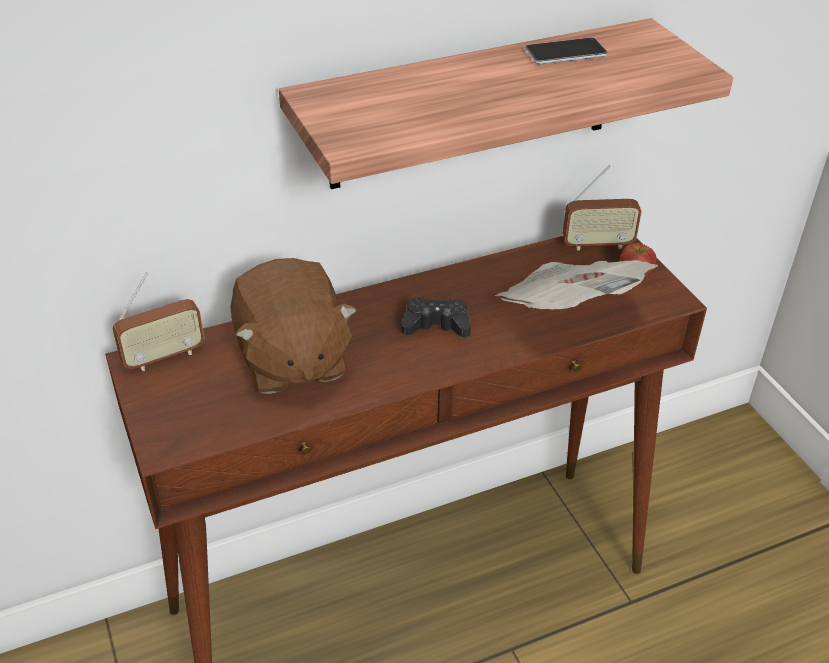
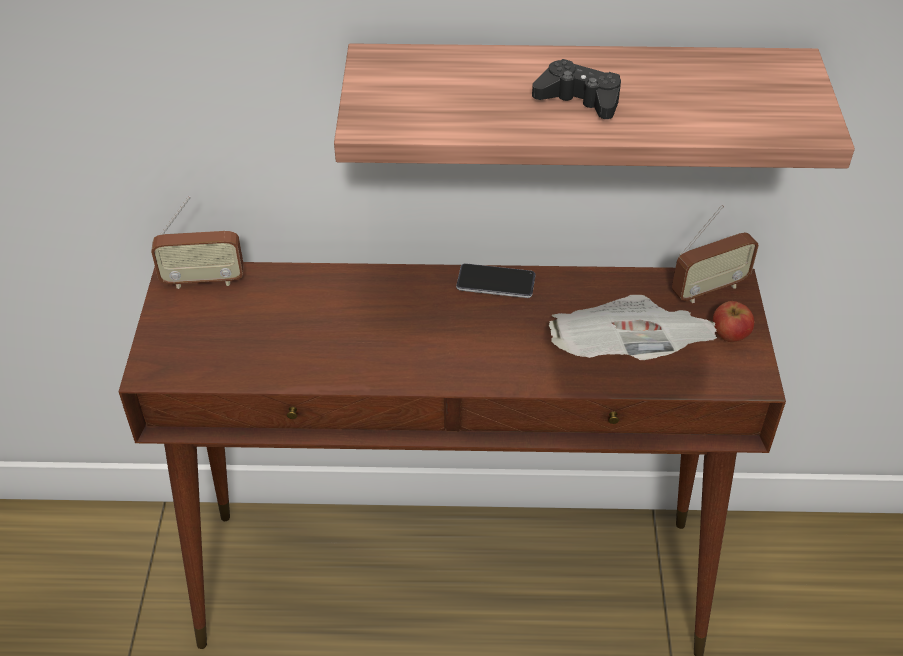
camera: 25 degrees right, 5 degrees up
brown plush toy [230,258,357,394] -> none
black game controller [402,298,471,337] -> black game controller moved to [532,59,621,119]
phone [525,38,607,64] -> phone moved to [456,263,535,298]
radio [563,165,642,251] -> radio turned 45 degrees counterclockwise [672,205,759,303]

